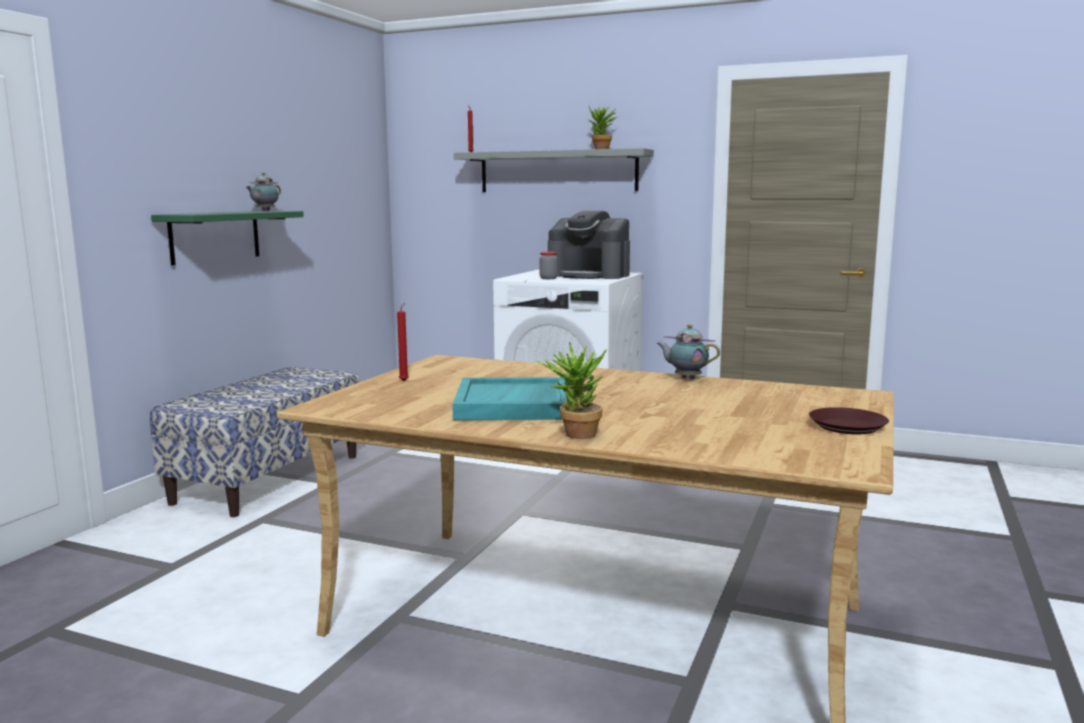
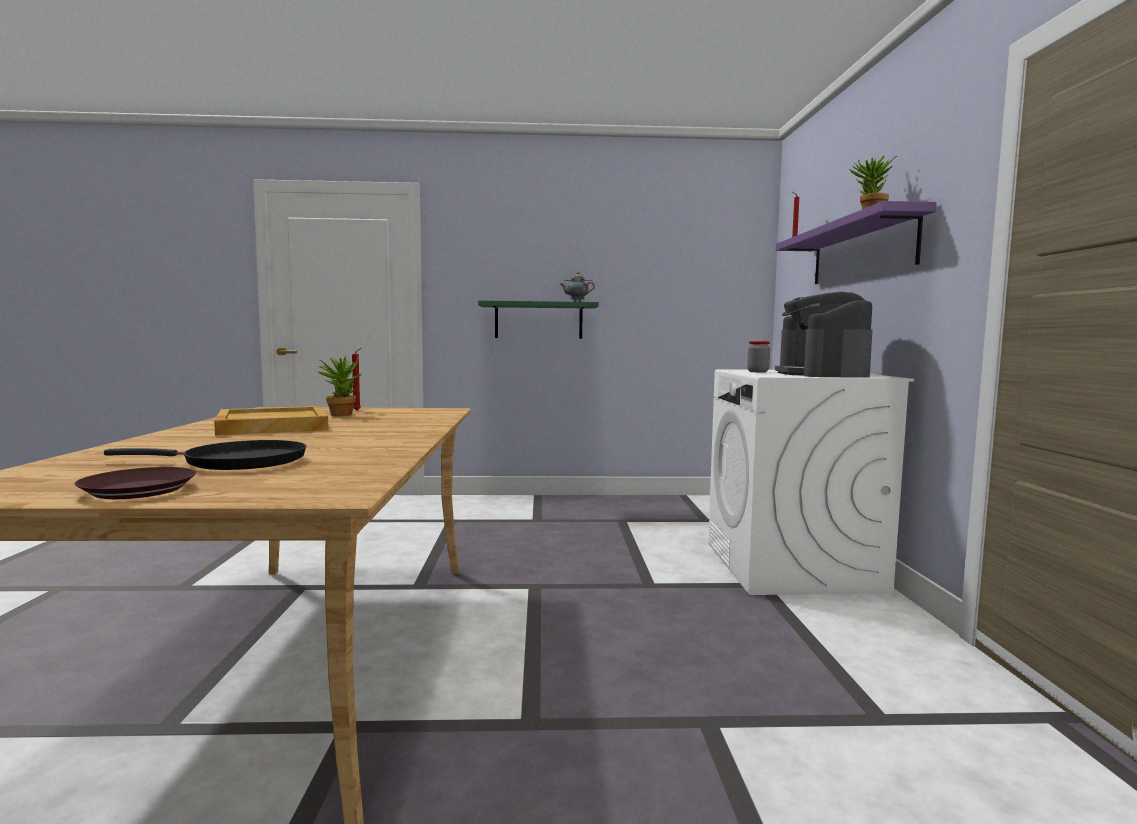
camera: 65 degrees right, 5 degrees down
bench [150,367,360,517] -> none
turquoise tray [452,377,567,420] -> beige tray [214,406,329,436]
grey shelf [454,148,654,192] -> purple shelf [775,201,936,284]
potted plant [537,342,607,439] -> potted plant moved to [317,356,361,416]
teapot [657,324,720,379] -> none
none -> black frying pan [104,440,306,470]

